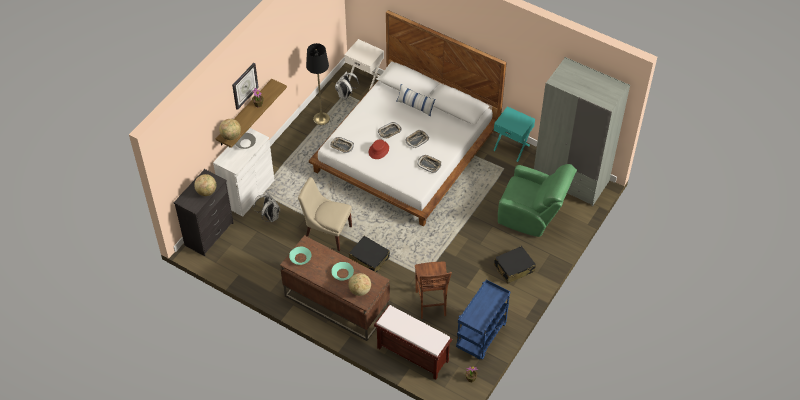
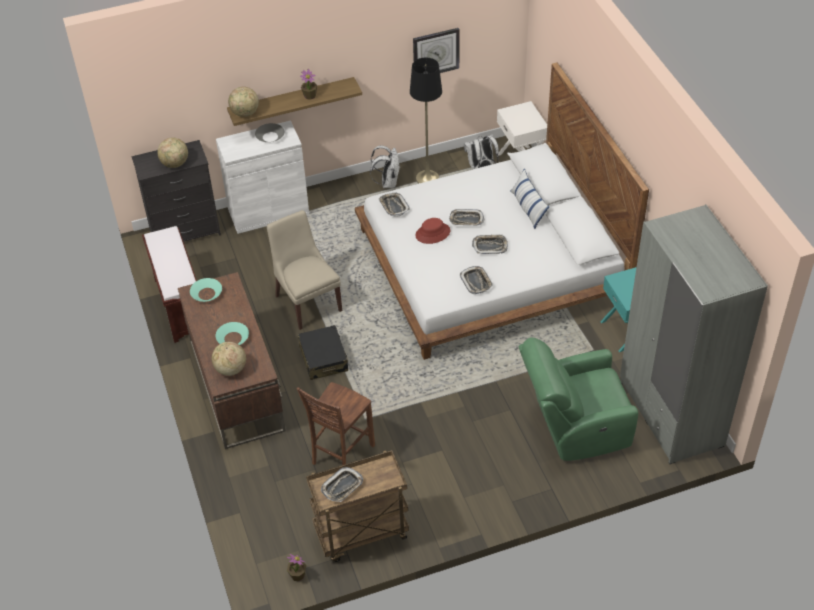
camera: 40 degrees right, 5 degrees down
wall clock [232,63,259,110] -> wall clock moved to [413,28,460,73]
white backpack [253,192,280,222] -> white backpack moved to [370,145,400,188]
brown bench [374,305,452,380] -> brown bench moved to [142,226,197,343]
blue cart [456,279,510,359] -> brown cart [306,450,409,562]
black suitcase [494,246,536,284] -> none
green armchair [498,164,577,237] -> green armchair turned 105 degrees clockwise [519,337,638,461]
none -> tray [321,467,363,502]

